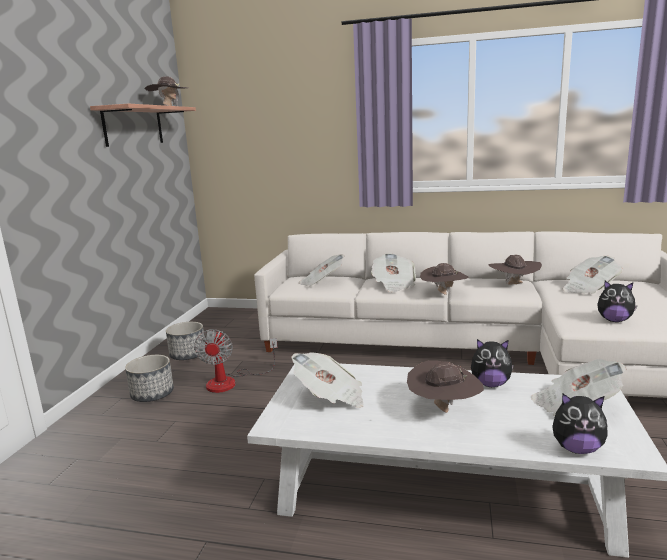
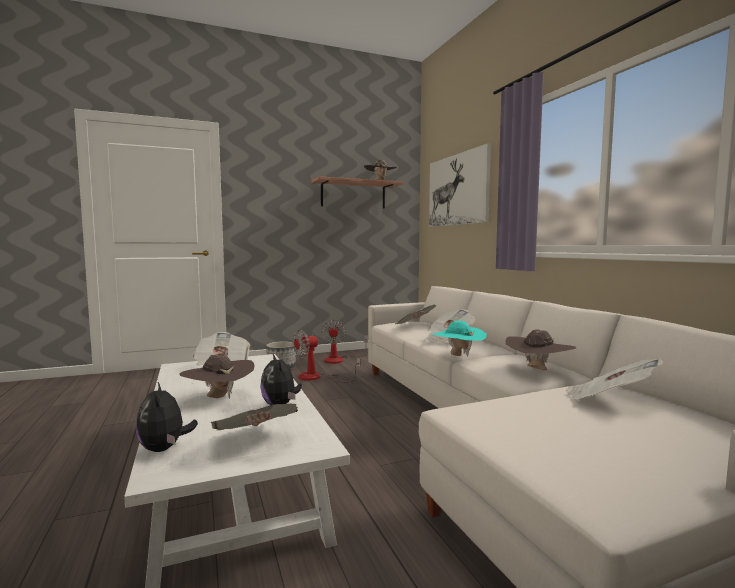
camera: 55 degrees right, 10 degrees down
planter [166,322,205,360] -> fan [321,320,368,364]
brown hat [420,263,468,295] -> turquoise hat [432,321,487,357]
plush toy [597,281,638,322] -> none
none -> picture [429,143,491,227]

